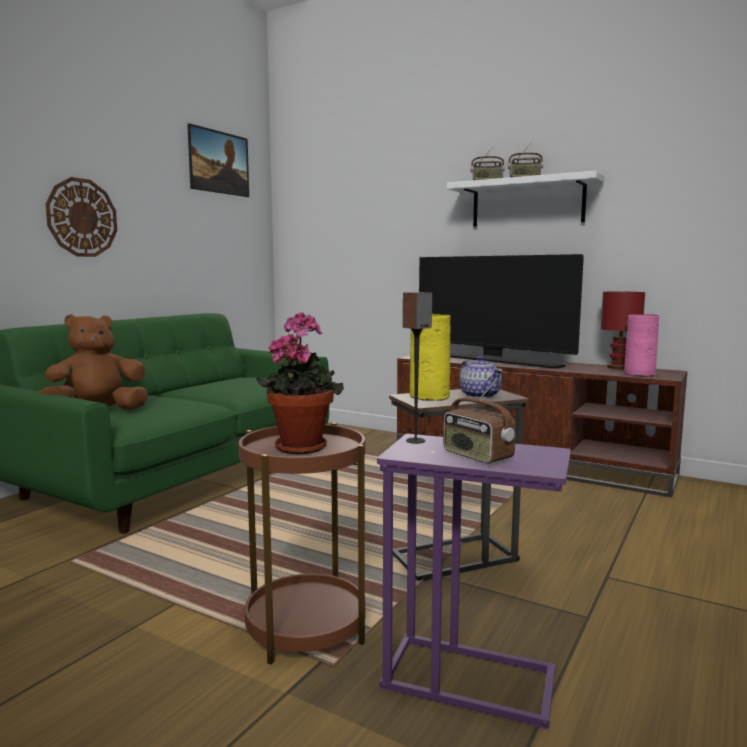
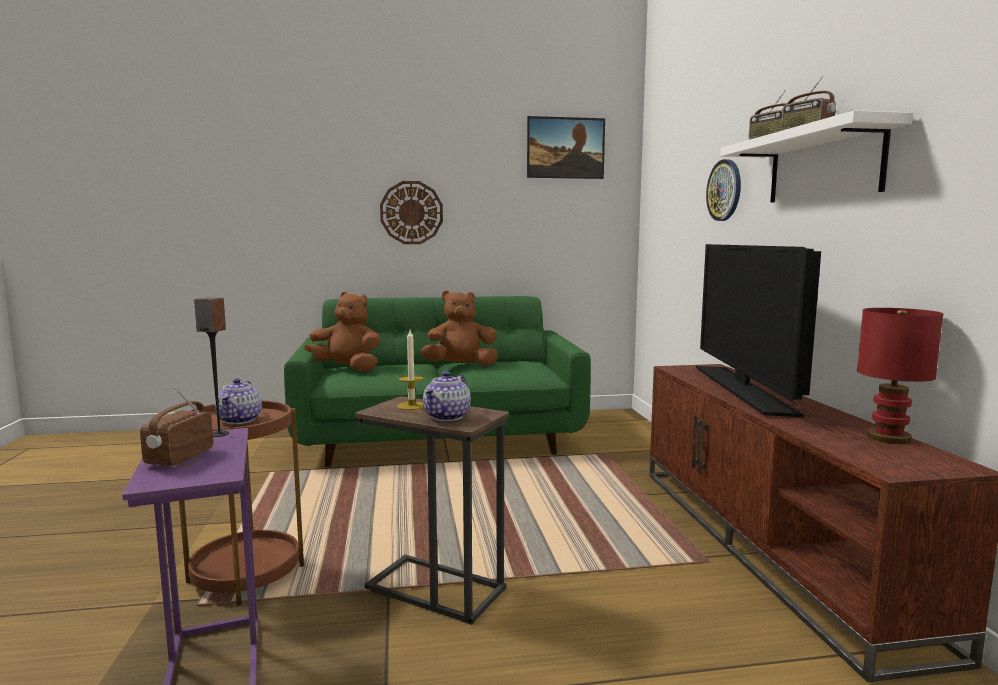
camera: 50 degrees right, 0 degrees up
potted plant [256,312,344,454] -> teapot [215,378,262,424]
yellow vase [410,314,450,401] -> candle [397,330,424,410]
pink vase [624,314,659,377] -> none
none -> brown plush toy [421,291,498,366]
none -> wall clock [706,159,741,221]

